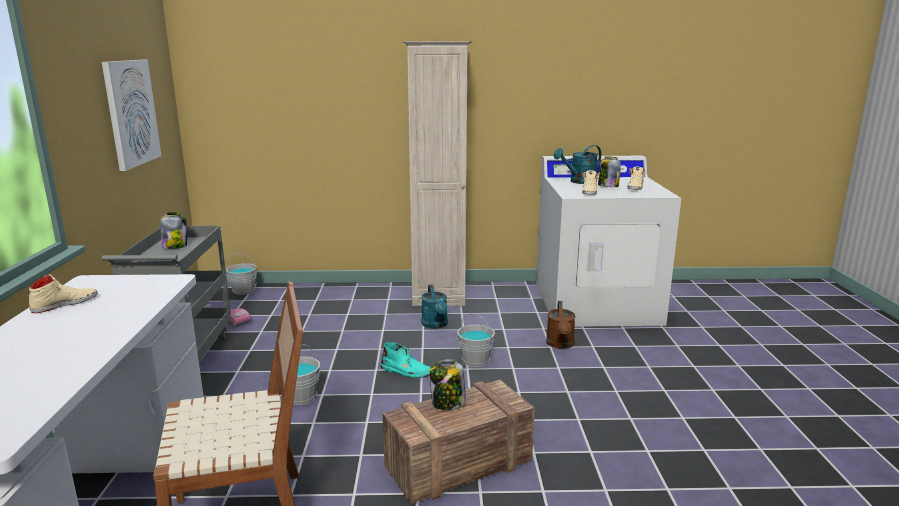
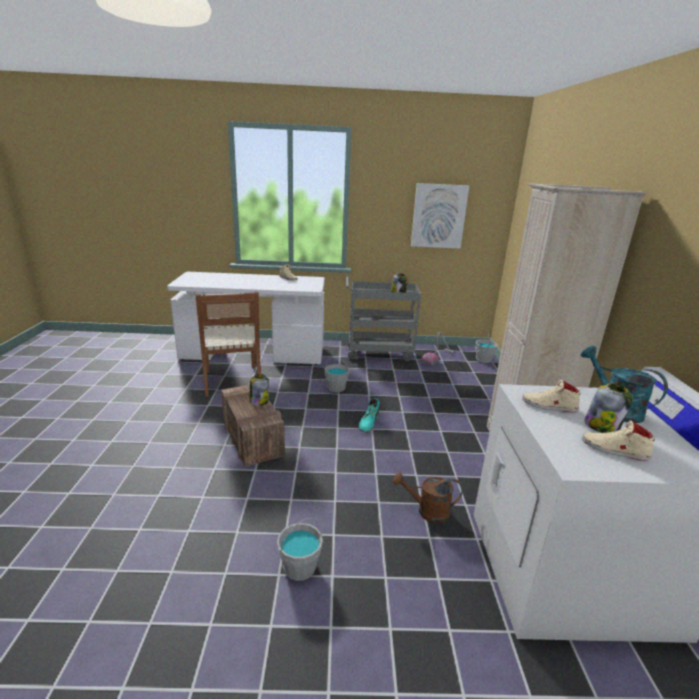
camera: 90 degrees right, 5 degrees up
turquoise watering can [421,284,448,329] -> none
grey bucket [457,313,495,367] -> grey bucket moved to [277,518,323,581]

